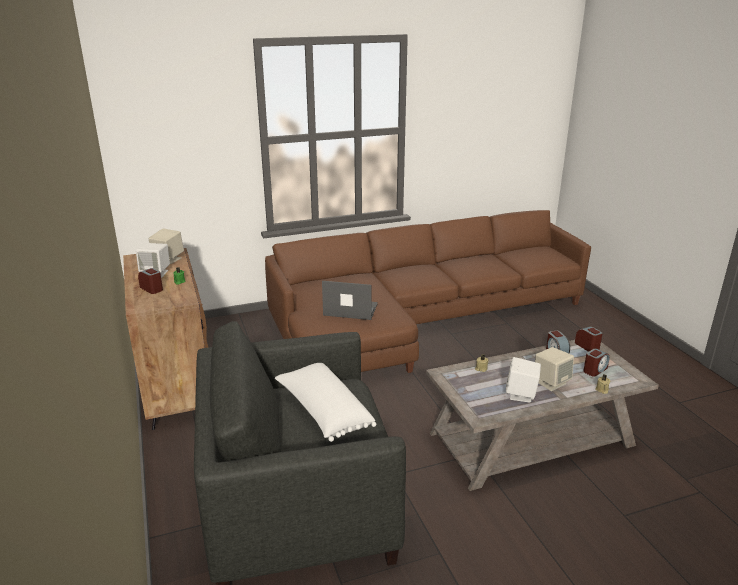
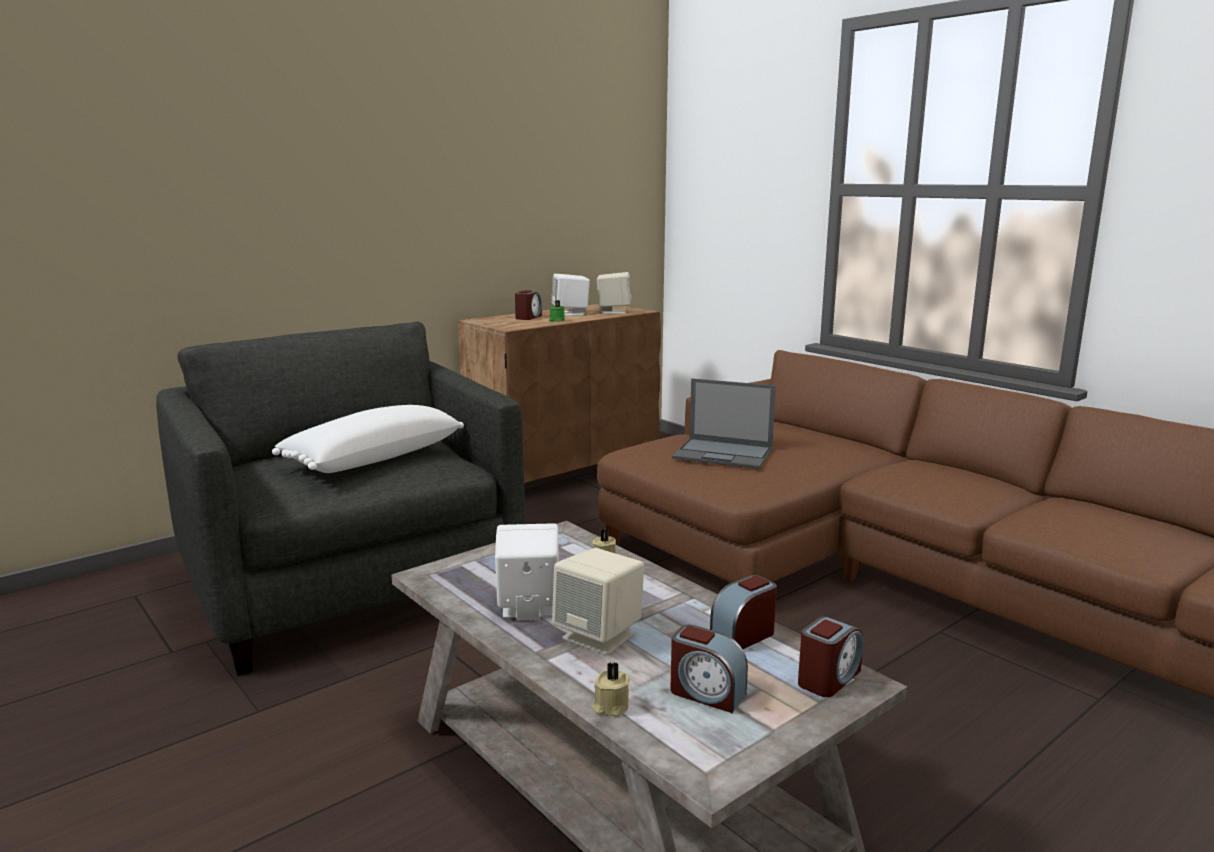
camera: 70 degrees right, 10 degrees down
laptop [322,281,378,320] -> laptop turned 120 degrees clockwise [672,378,776,469]

